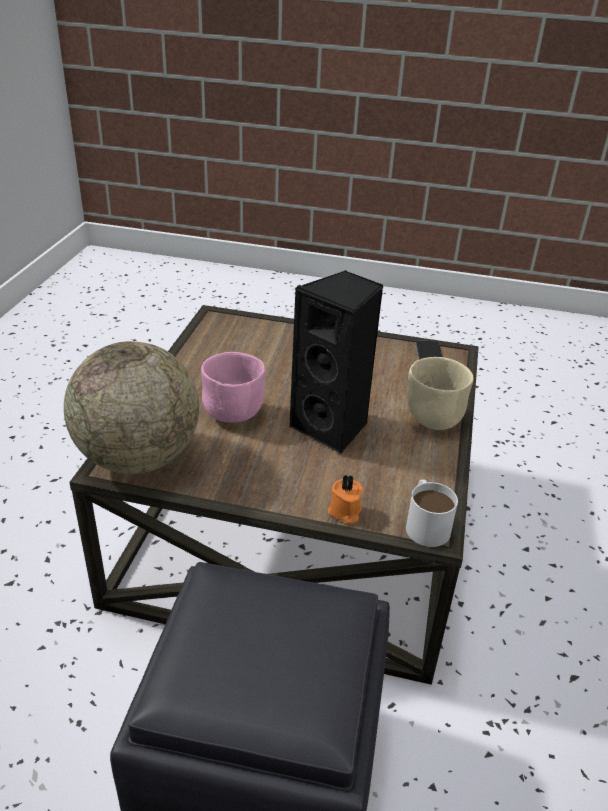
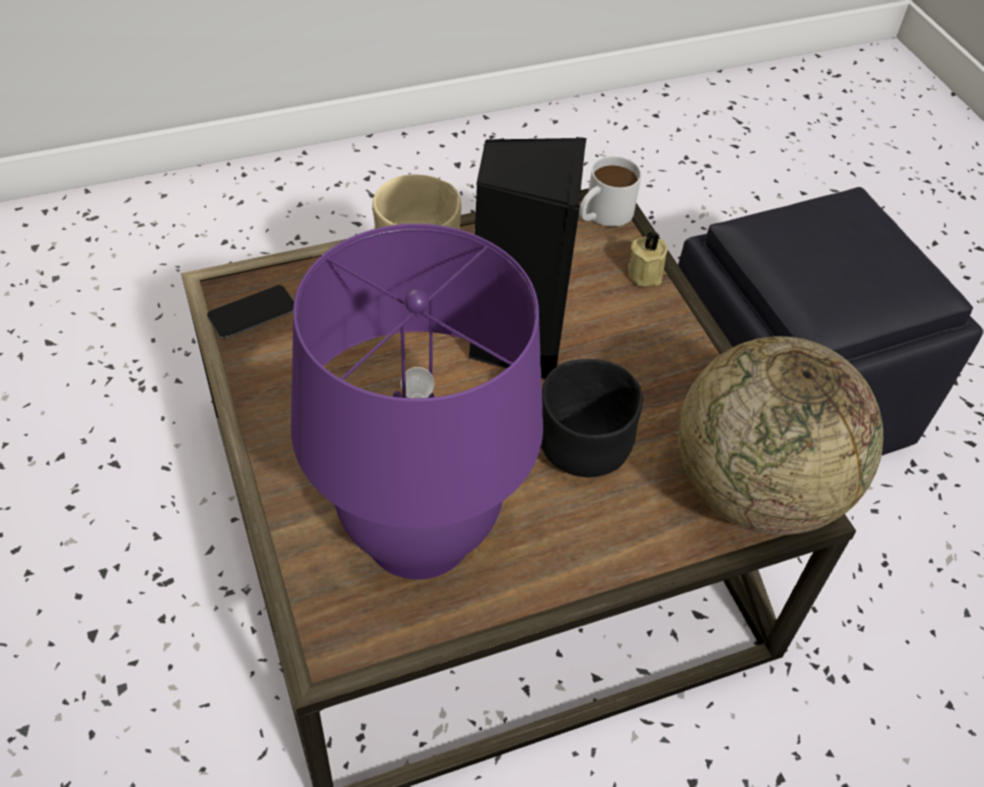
camera: 125 degrees left, 15 degrees up
pink bowl [201,352,266,423] -> black bowl [541,359,643,477]
orange candle [328,474,363,524] -> beige candle [628,231,668,287]
none -> purple table lamp [291,224,543,580]

